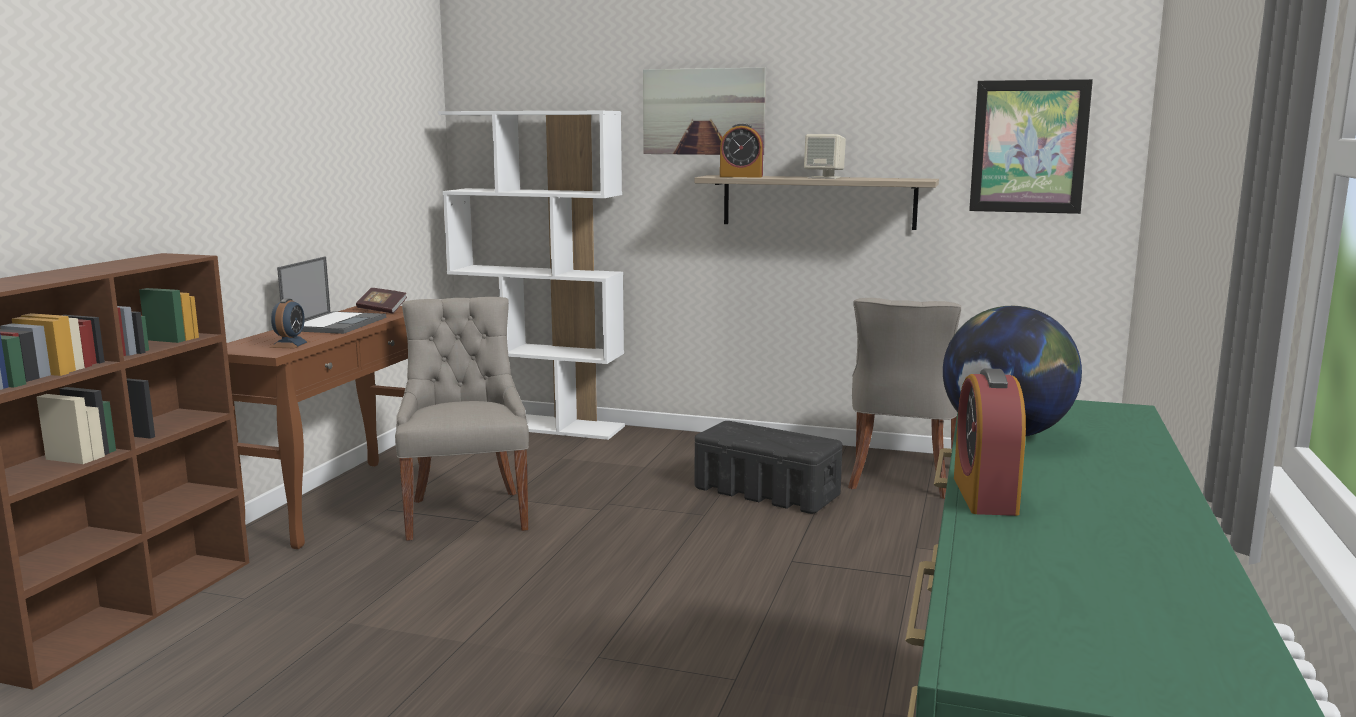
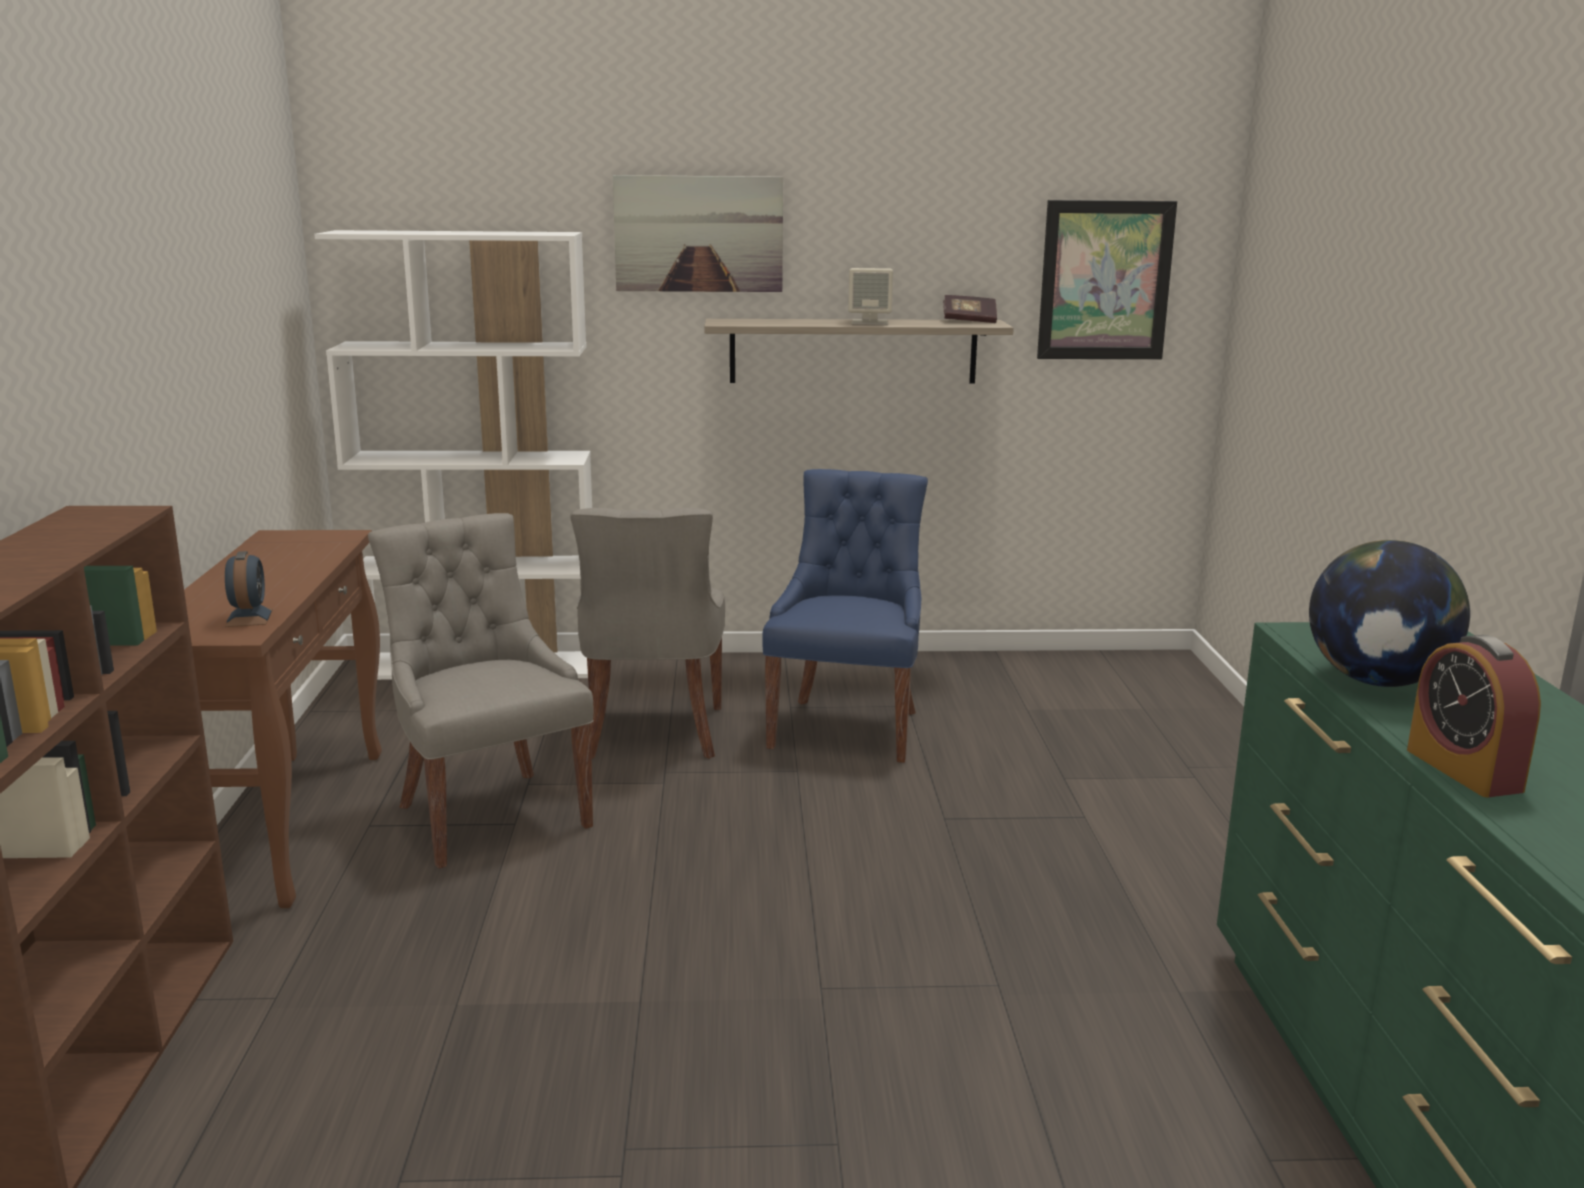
camera: 20 degrees left, 5 degrees up
laptop [277,256,386,334] -> none
book [356,288,407,313] -> book moved to [943,295,997,323]
black storage box [695,421,842,514] -> blue chair [762,469,928,763]
alarm clock [720,123,763,177] -> none
grey chair [848,298,961,499] -> grey chair moved to [570,508,725,759]

